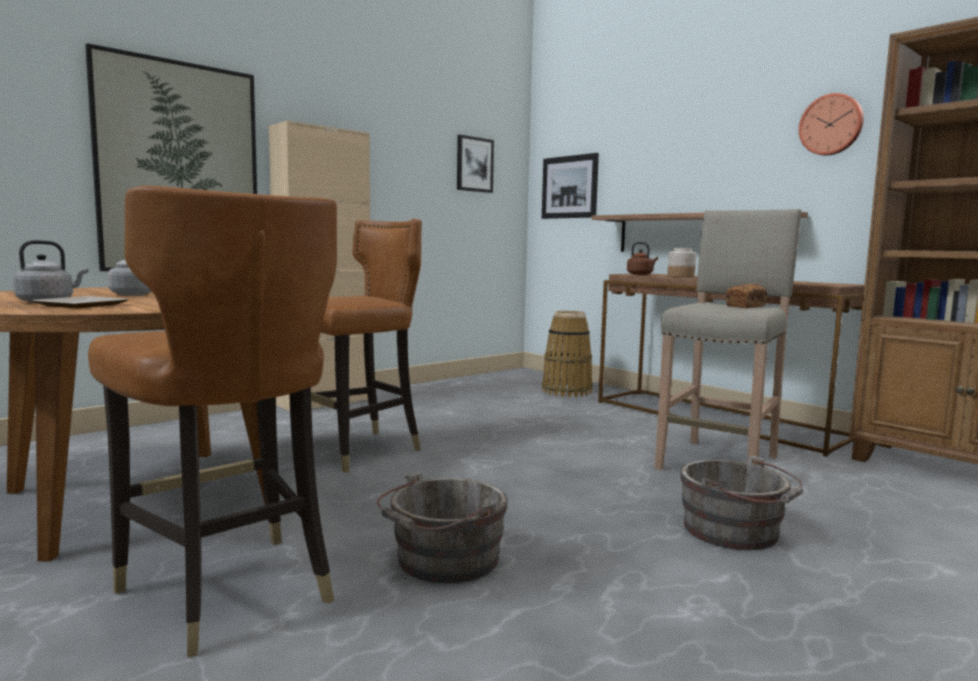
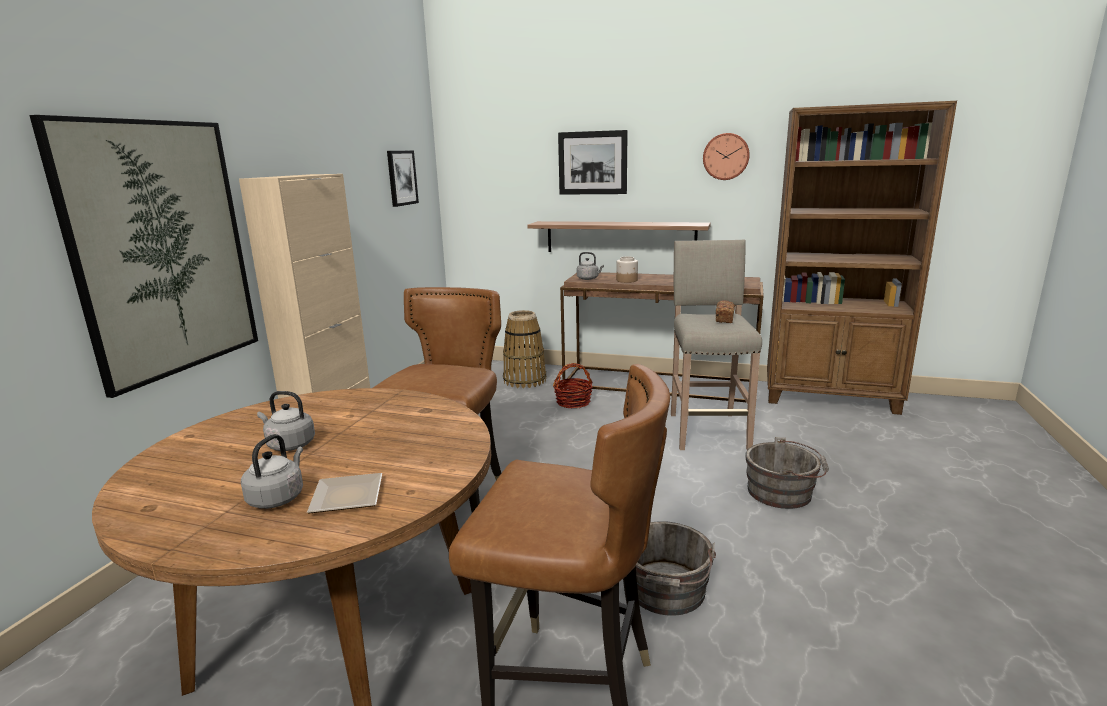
camera: 30 degrees left, 10 degrees up
picture [542,153,599,219] -> picture moved to [558,130,628,195]
brown kettle [627,242,658,275] -> grey kettle [577,252,604,280]
none -> basket [553,363,593,408]

